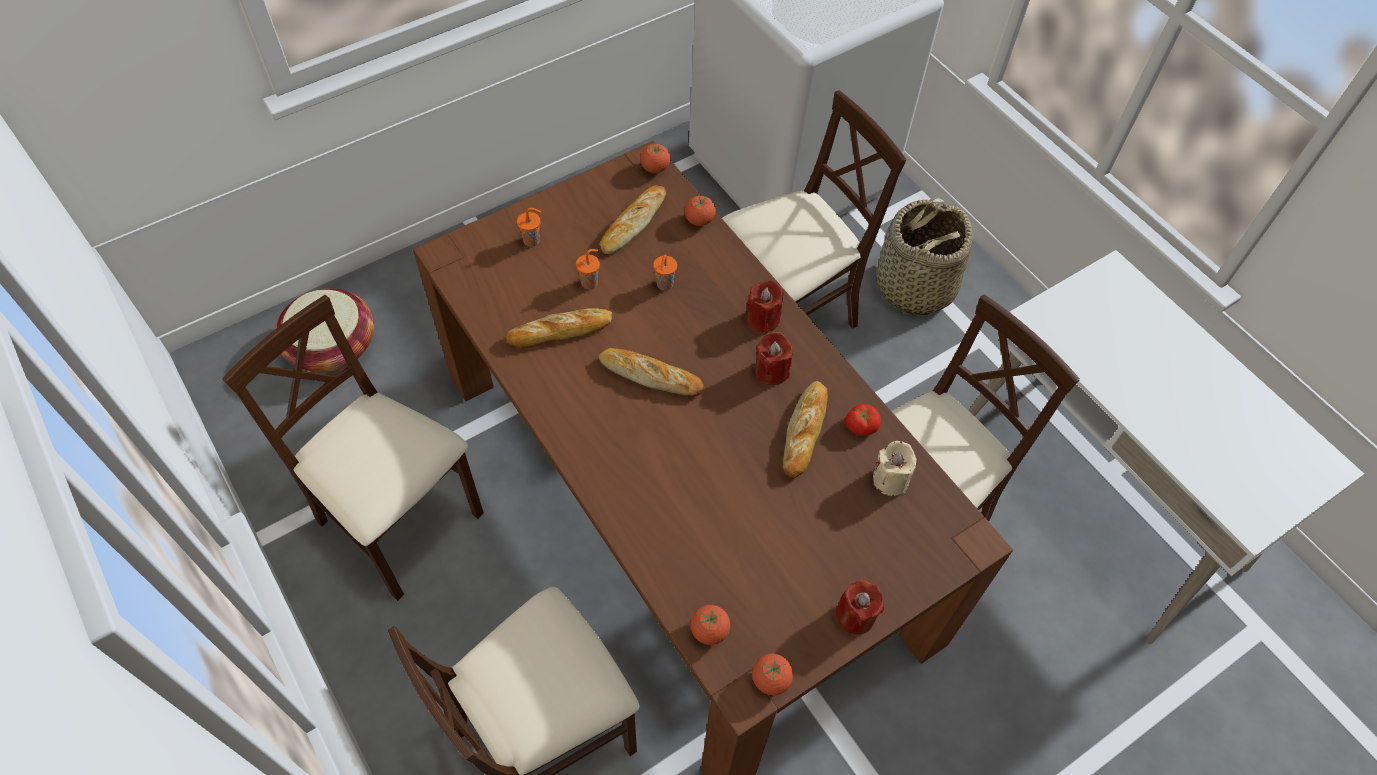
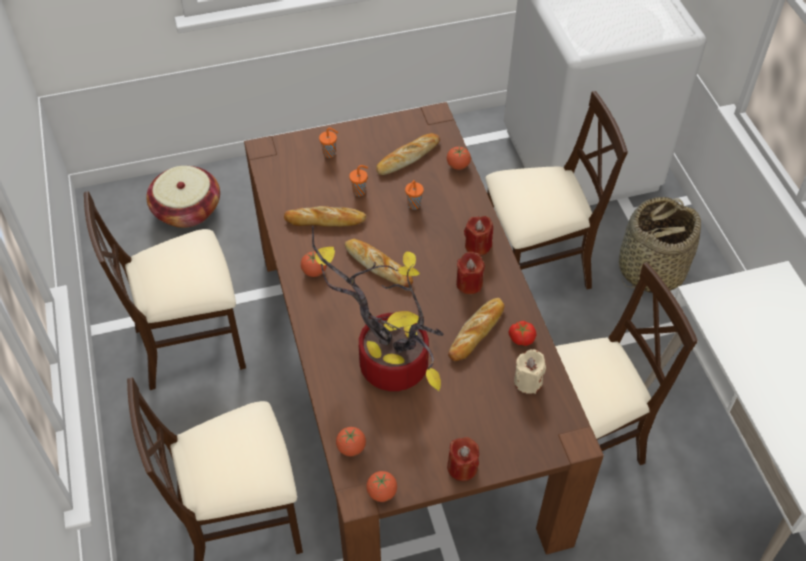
camera: 20 degrees right, 5 degrees down
beige chair [222,295,484,601] -> beige chair turned 75 degrees counterclockwise [84,191,246,390]
tomato [640,143,670,173] -> tomato moved to [301,252,327,277]
none -> potted plant [312,226,443,392]

